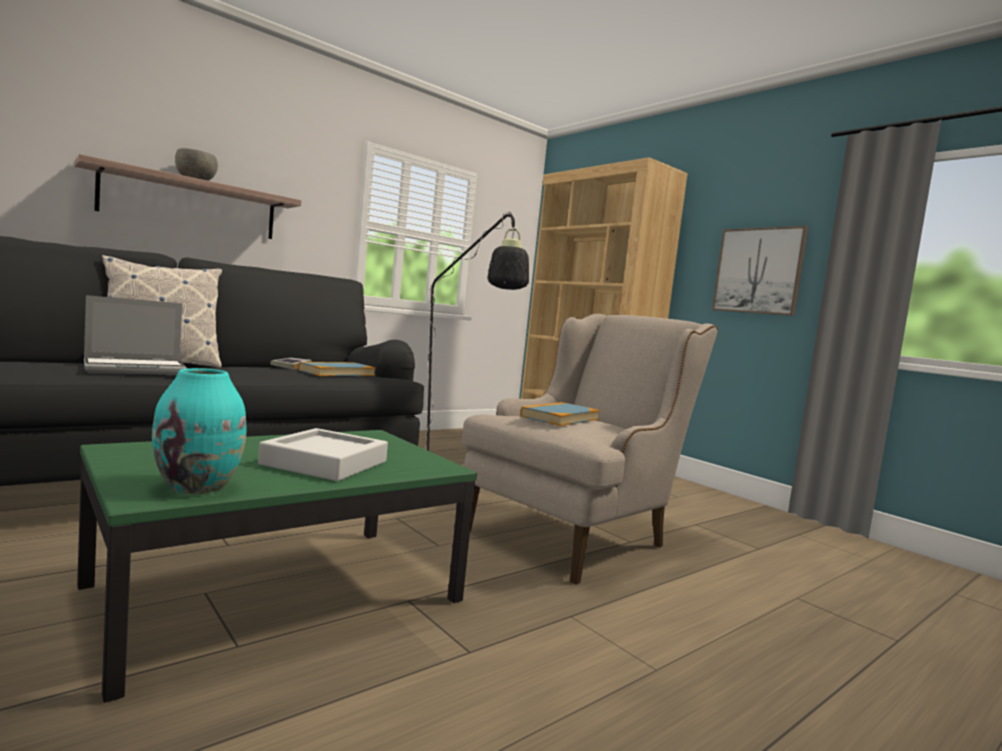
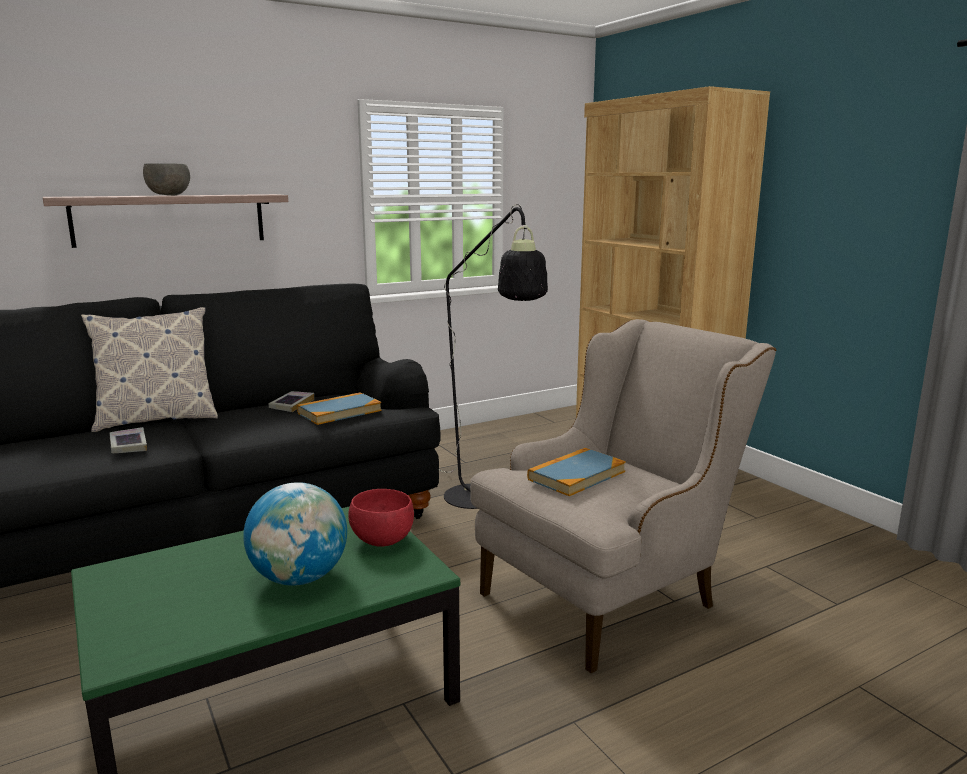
camera: 10 degrees right, 10 degrees up
laptop [84,295,188,375] -> book [110,427,147,453]
turquoise vase [152,368,246,494] -> none
grey tray [258,428,388,481] -> globe [243,482,347,586]
picture [712,226,808,316] -> none
none -> red bowl [348,489,414,547]

